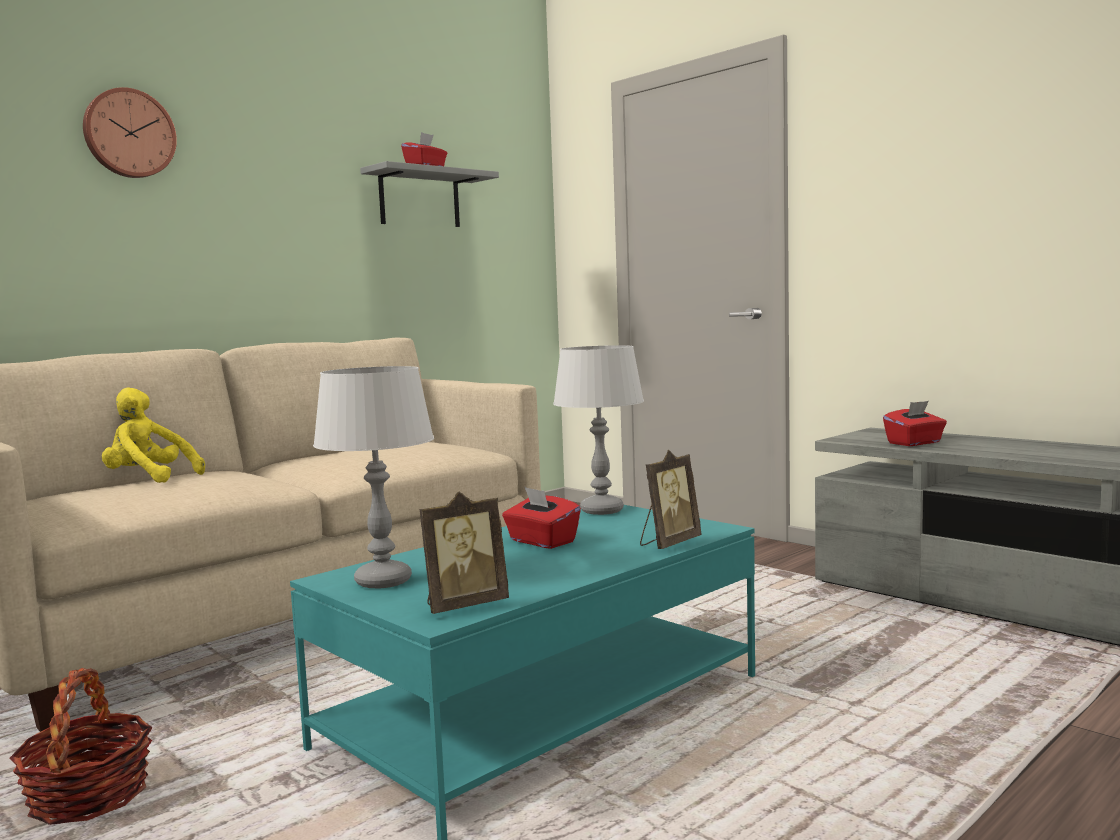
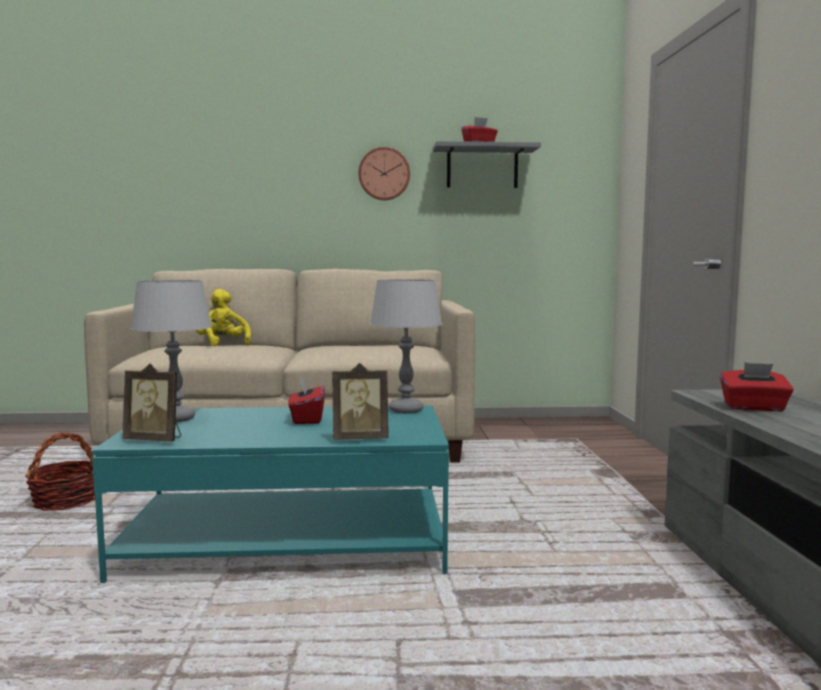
camera: 40 degrees right, 0 degrees up
wall clock [83,87,177,178] -> wall clock moved to [358,147,410,200]

